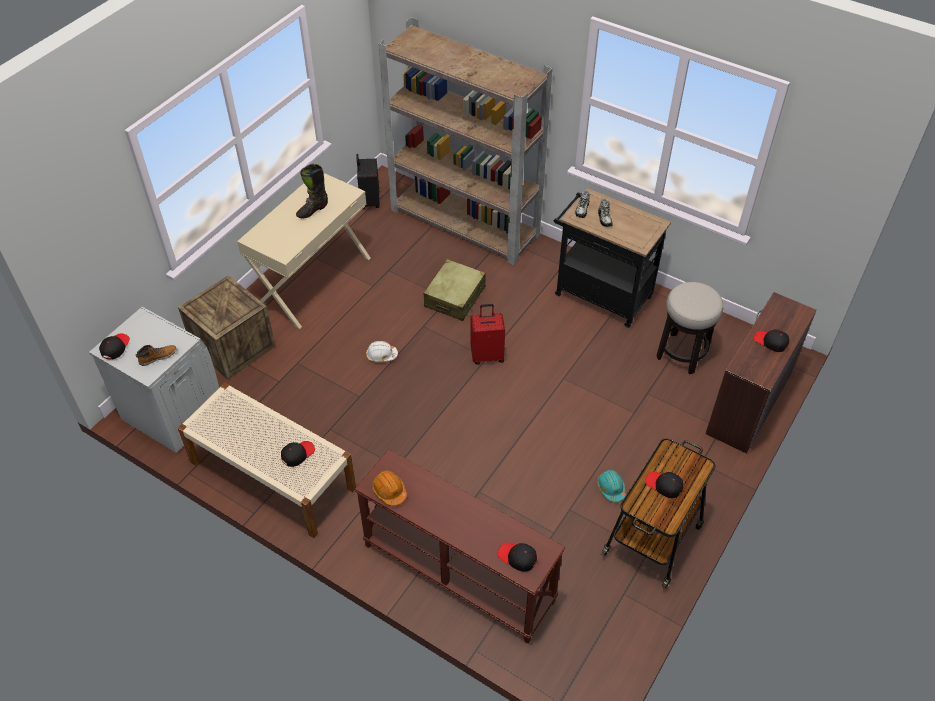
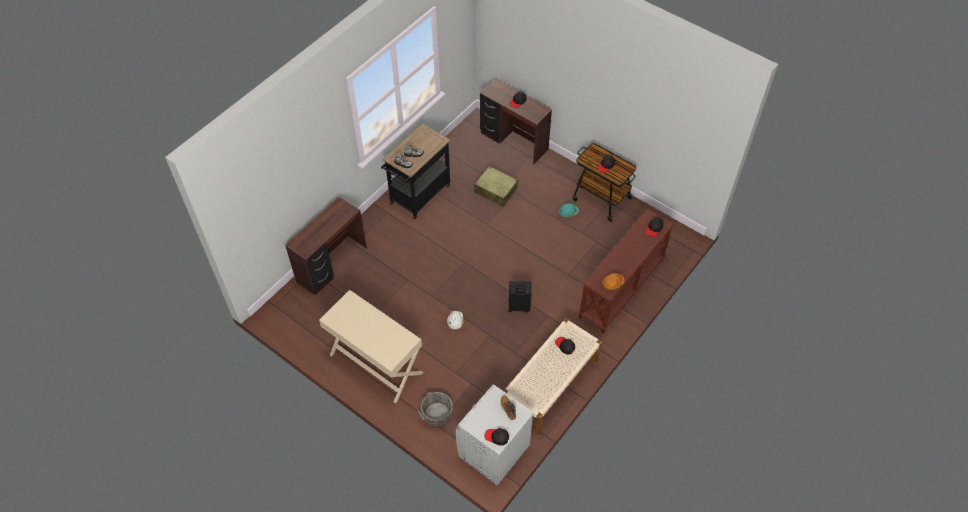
camera: 85 degrees left, 5 degrees up
crate [178,275,276,380] -> grey bucket [417,392,453,427]
black boot [296,164,328,219] -> none
black suitcase [357,154,380,209] -> black suitcase moved to [508,281,531,313]
brown bookcase [378,17,552,265] -> brown desk [285,196,367,295]
beige suitcase [424,259,486,321] -> beige suitcase moved to [474,166,518,207]
red suitcase [470,304,505,365] -> none
stool [656,282,724,374] -> none

